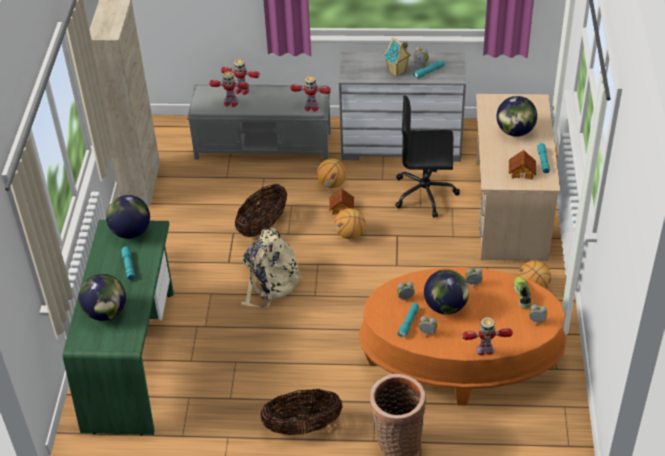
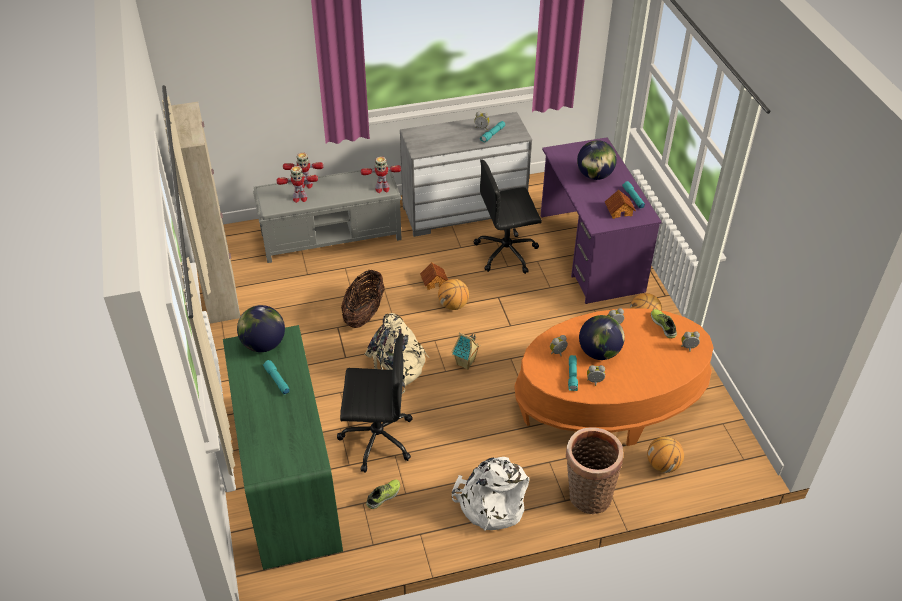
camera: 20 degrees left, 0 degrees up
globe [79,274,126,321] -> none
basket [260,389,343,435] -> white backpack [452,457,530,531]
basketball [317,158,347,188] -> basketball moved to [647,436,684,473]
toy house [383,37,411,77] -> toy house moved to [452,332,480,370]
toy robot [462,317,513,355] -> none
beige desk [476,94,560,261] -> purple desk [541,137,662,304]
none -> black office chair [337,334,413,473]
none -> shoe [366,479,400,509]

